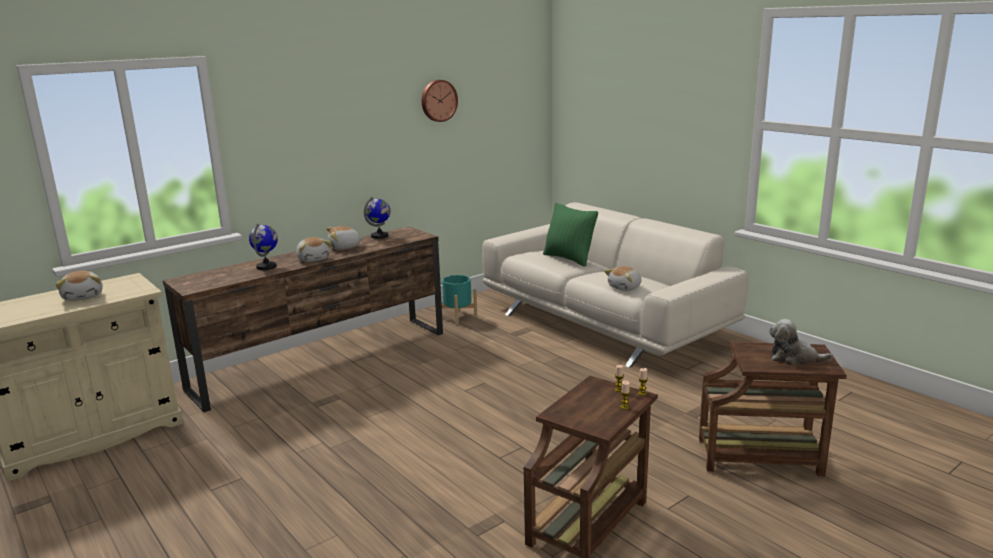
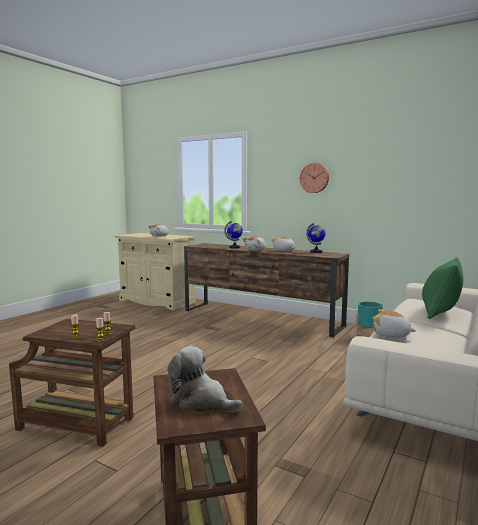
camera: 70 degrees right, 10 degrees down
wall clock [422,80,458,122] -> wall clock moved to [300,163,329,193]
plush toy [769,319,833,365] -> plush toy turned 60 degrees counterclockwise [167,346,243,412]

